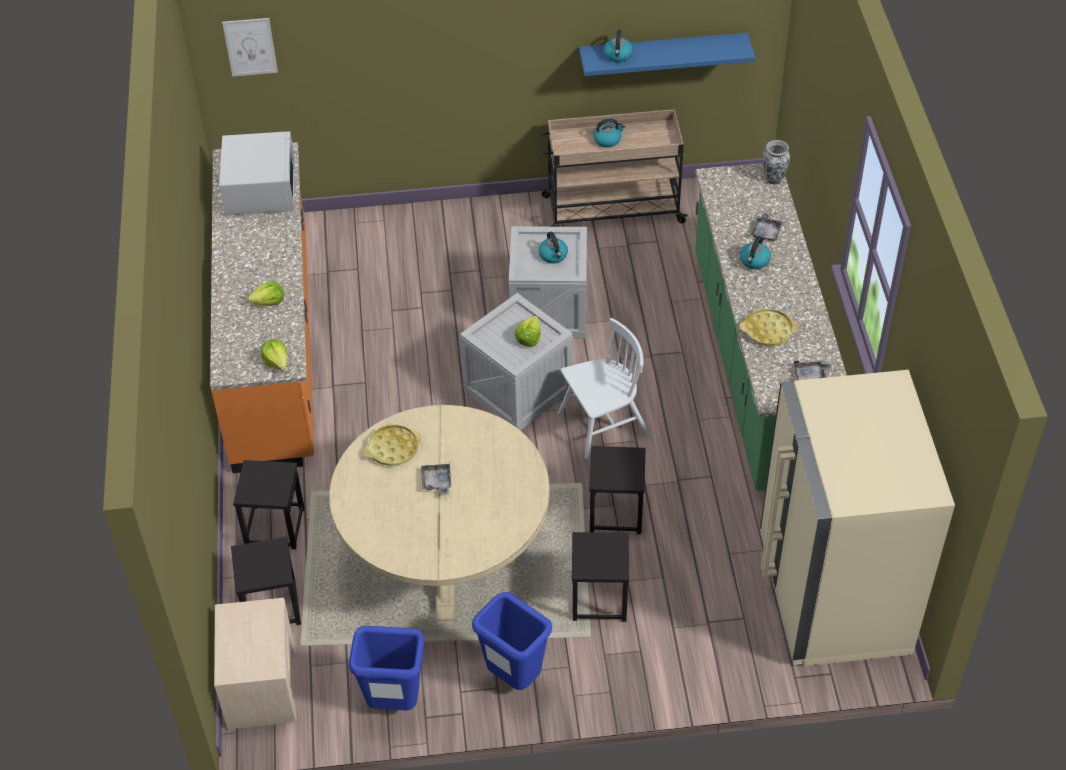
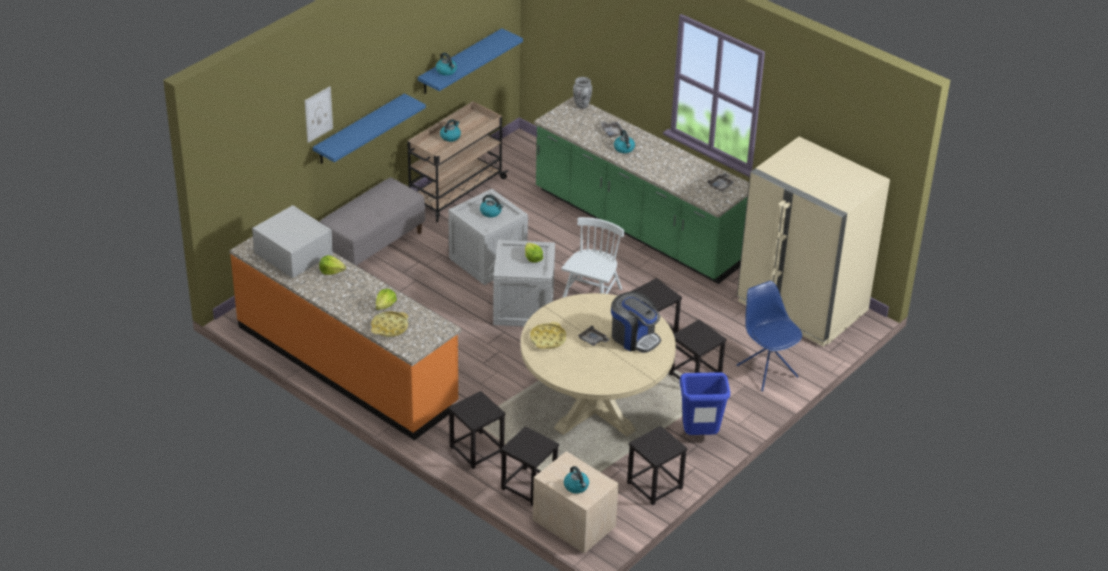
camera: 45 degrees left, 10 degrees down
picture [222,18,278,76] -> picture moved to [305,86,333,143]
lettuce [261,339,288,371] -> lettuce moved to [319,255,346,275]
blue trash can [349,626,424,710] -> black stool [627,426,688,505]
yellow tray [740,308,798,346] -> yellow tray moved to [371,311,408,337]
none -> blue shelf [313,93,426,164]
none -> grey bench [320,177,425,266]
none -> kettle [564,466,589,493]
none -> coffee machine [611,291,661,353]
none -> blue chair [736,281,802,391]

